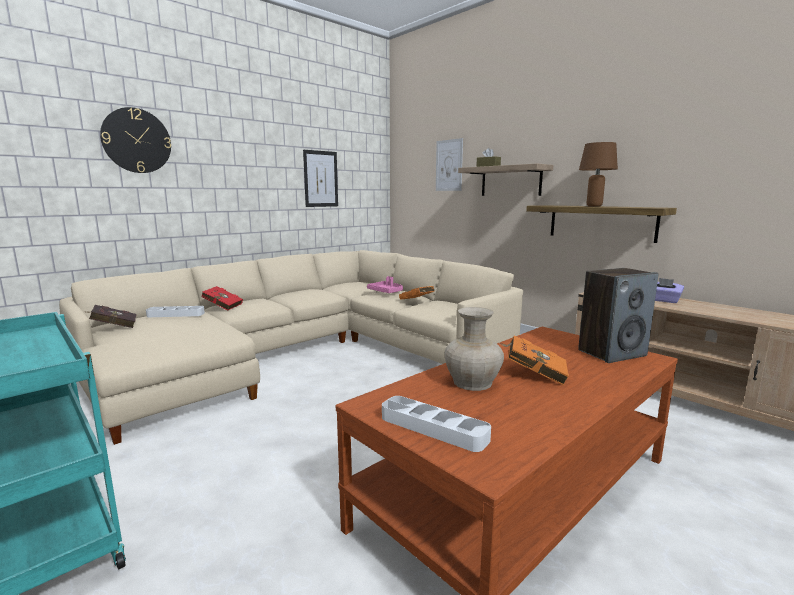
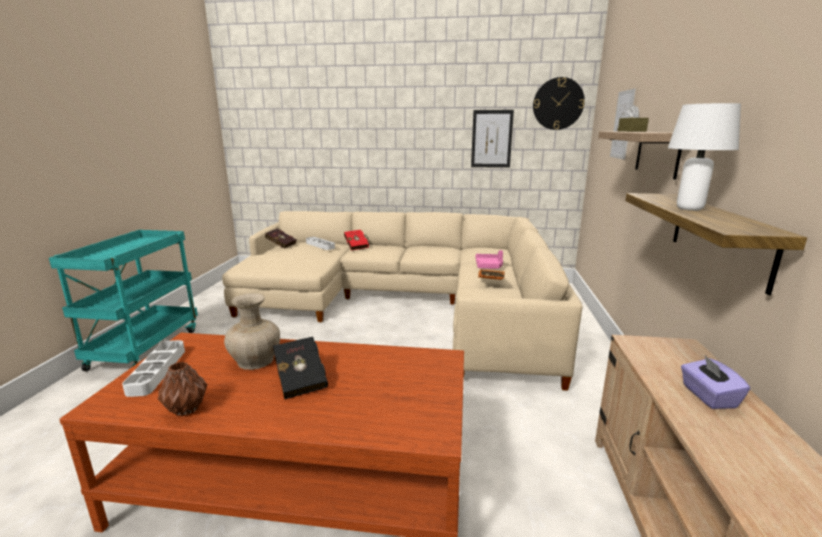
camera: 50 degrees right, 5 degrees up
wall clock [100,107,171,173] -> wall clock moved to [533,77,585,130]
orange book [500,335,569,385] -> black book [273,337,328,399]
speaker [578,268,658,363] -> none
brown table lamp [579,142,618,207] -> white table lamp [668,103,741,211]
none -> brown vase [158,362,207,416]

